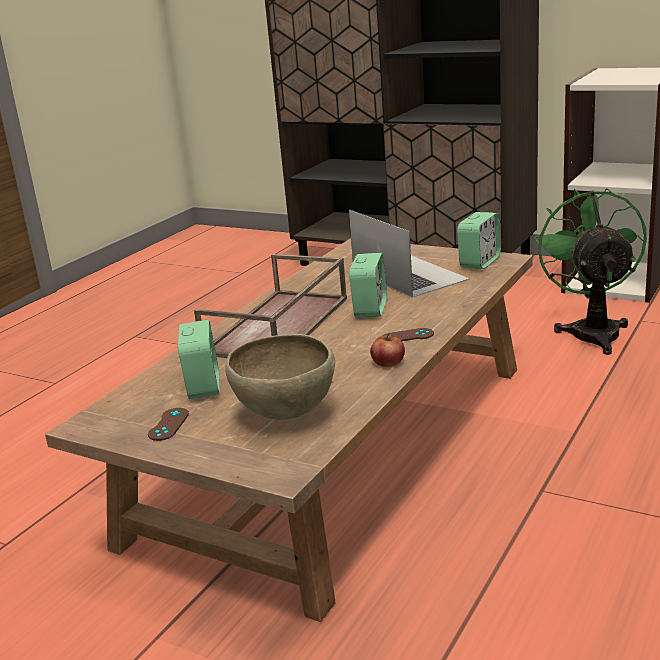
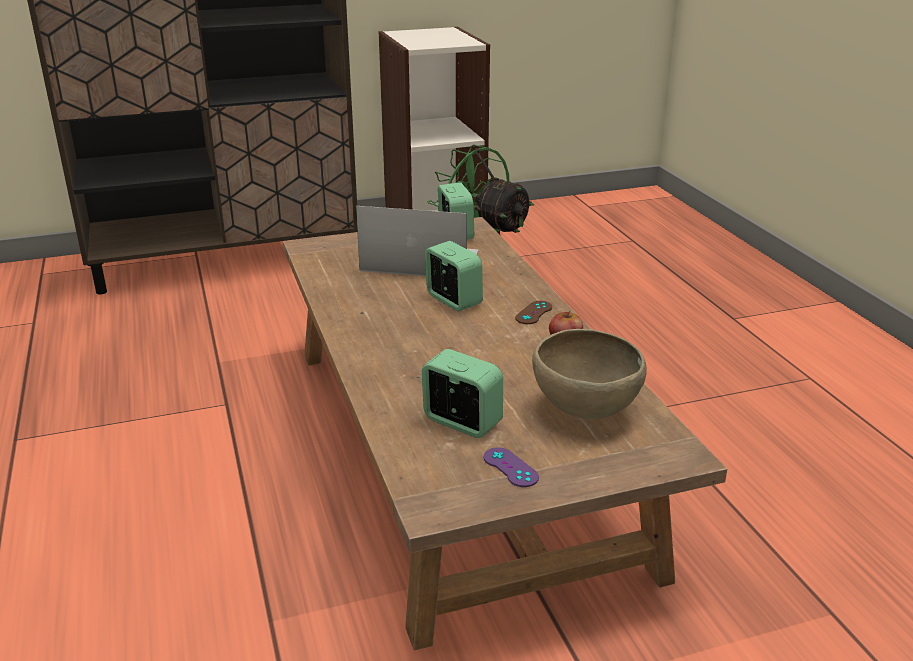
camera: 50 degrees left, 5 degrees up
brown game controller [148,408,189,441] -> purple game controller [484,447,539,487]
brown tray [194,254,347,358] -> none

